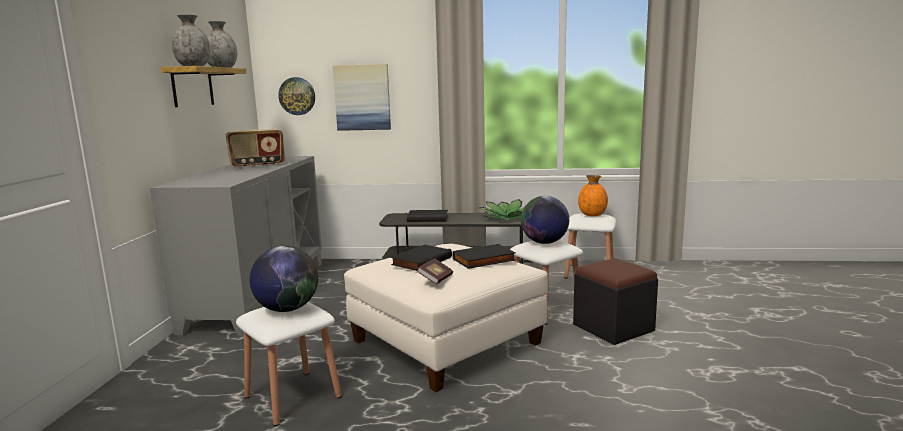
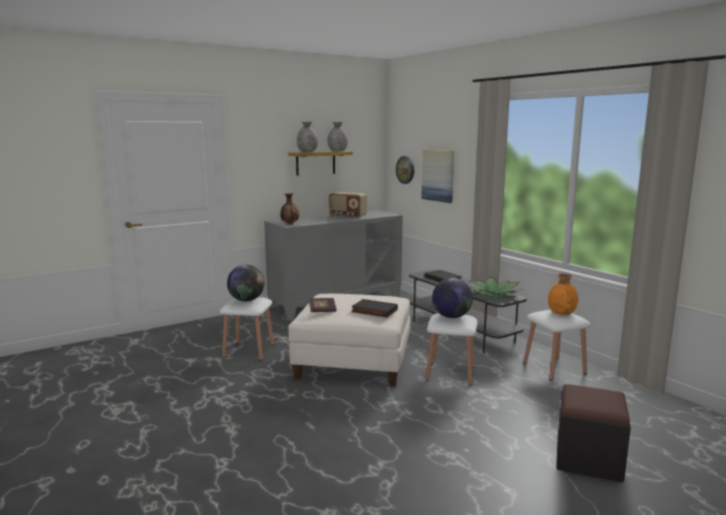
camera: 50 degrees right, 0 degrees up
black book [391,245,452,271] -> none
black ottoman [573,258,658,345] -> black ottoman moved to [556,384,631,482]
none -> vase [280,193,299,224]

